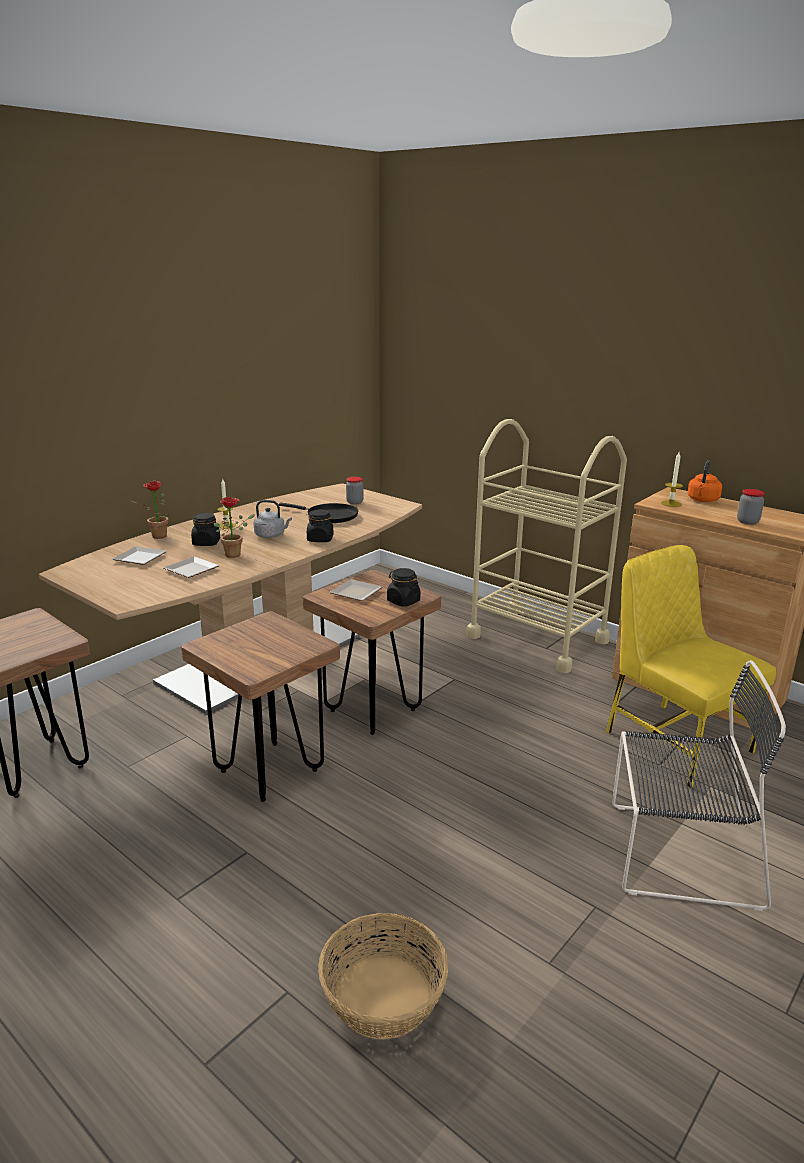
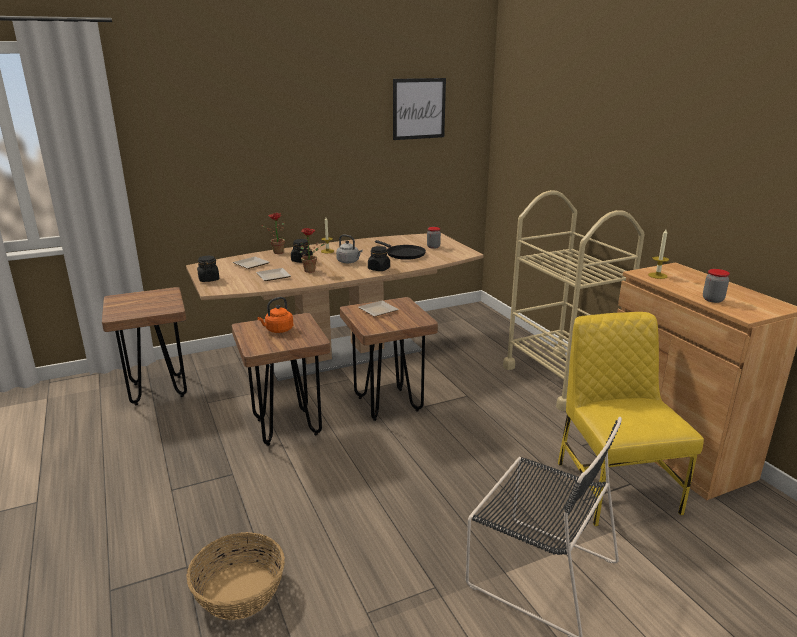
camera: 25 degrees right, 0 degrees up
black jar [387,568,420,607] -> black jar moved to [197,256,219,282]
orange kettle [688,460,722,502] -> orange kettle moved to [257,297,293,333]
none -> picture [393,78,446,140]

